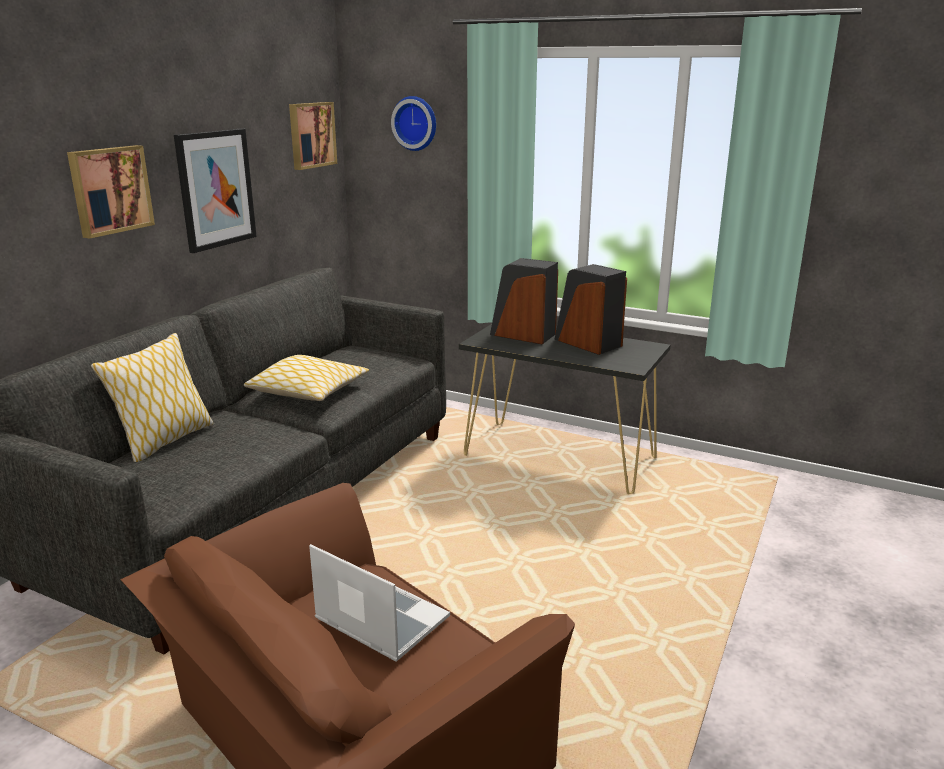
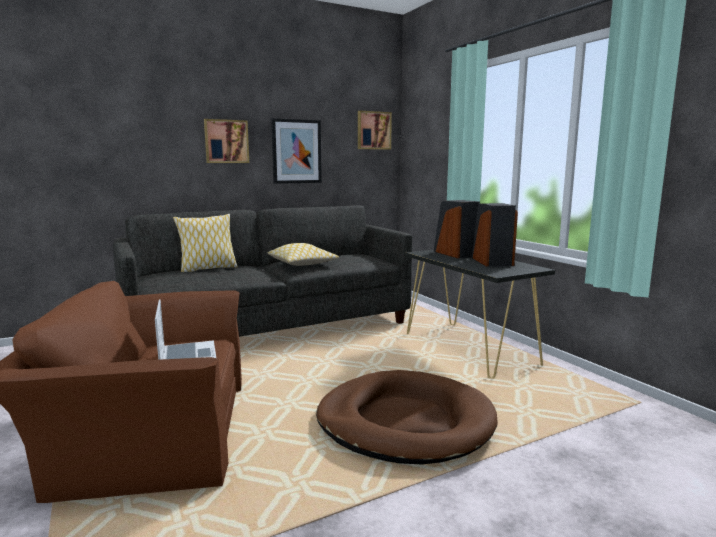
camera: 35 degrees right, 10 degrees down
wall clock [391,96,436,151] -> none
none -> brown dog bed [316,370,498,464]

